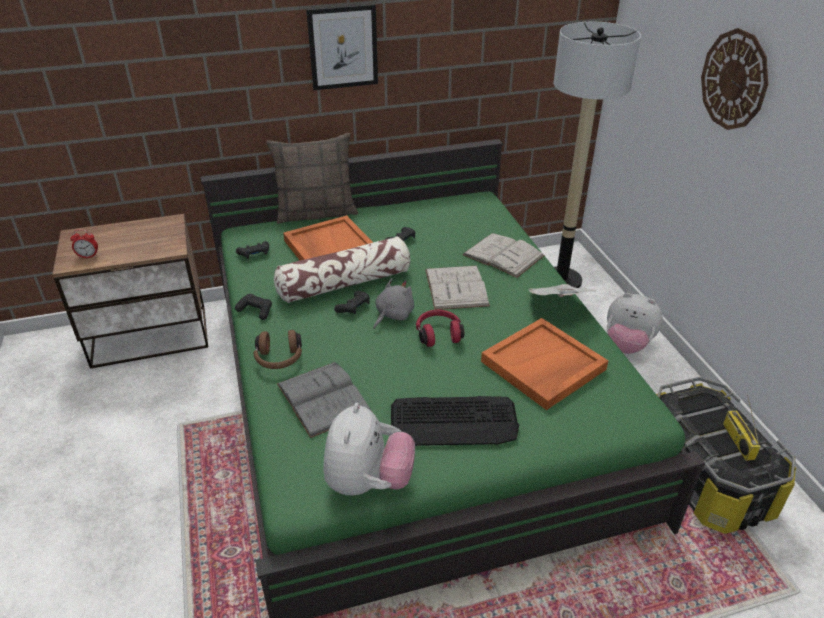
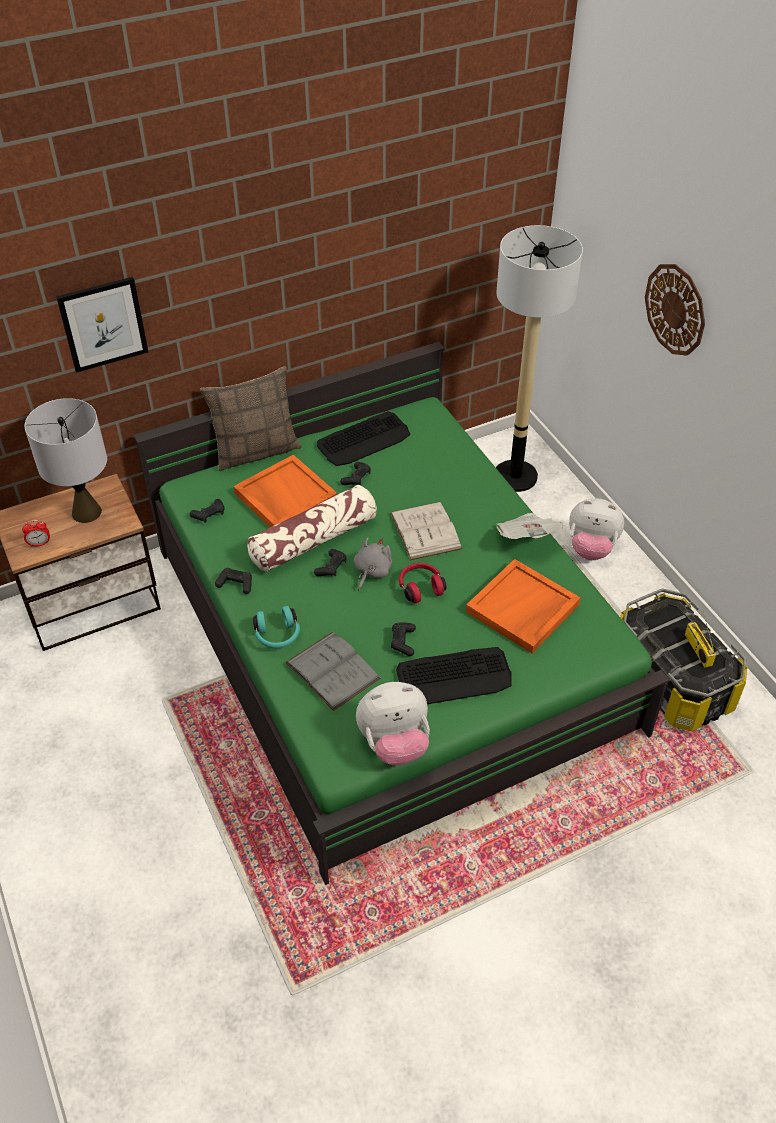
camera: 10 degrees left, 10 degrees up
brown headphones [254,330,302,369] -> turquoise headphones [253,606,300,648]
picture [306,4,378,90] -> picture moved to [56,277,148,373]
plush toy [323,403,415,495] -> plush toy turned 75 degrees clockwise [356,682,430,765]
white book [462,233,545,278] -> none
none -> grey table lamp [25,398,107,523]
none -> keyboard [317,411,410,466]
none -> black game controller [391,622,416,656]

